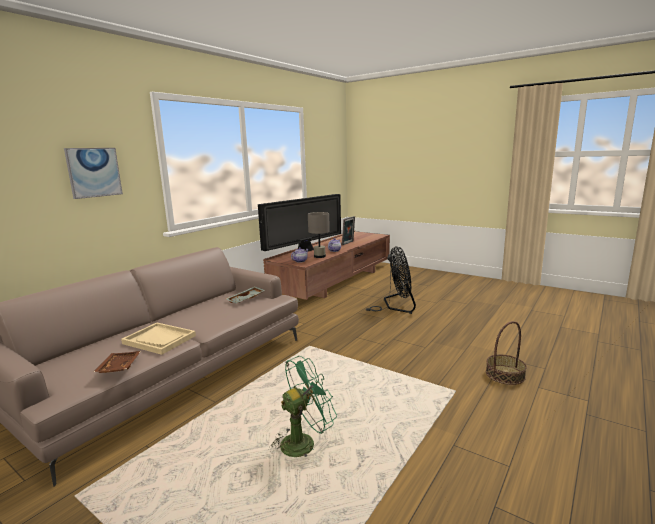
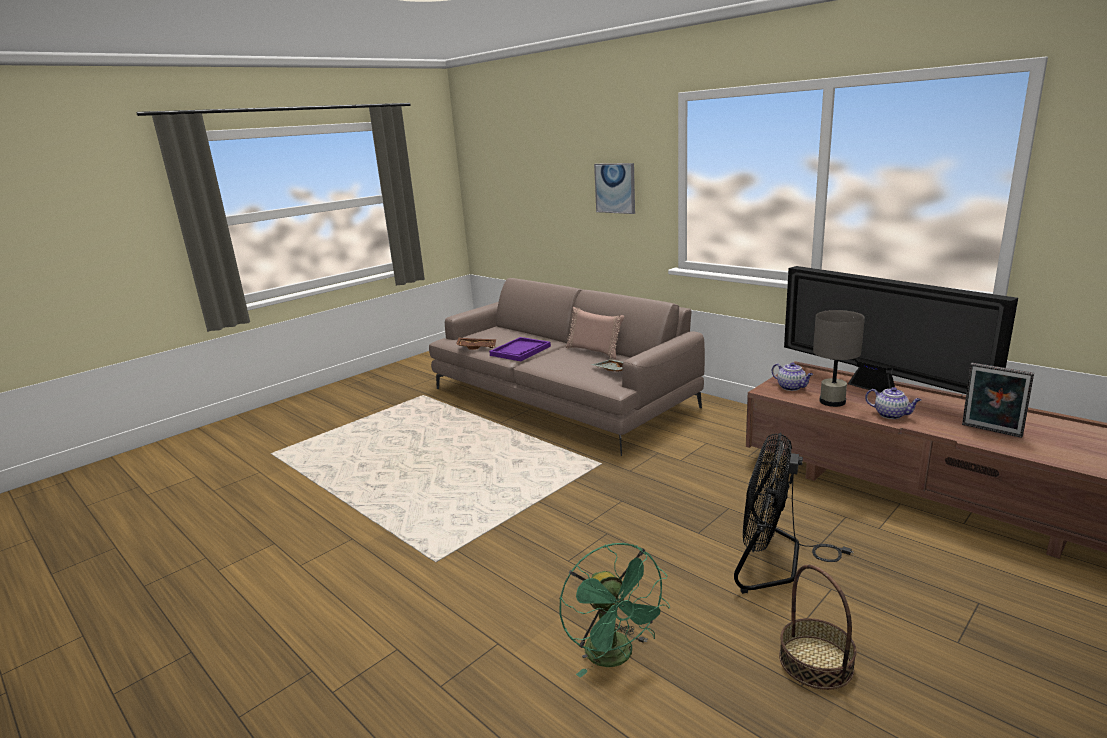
camera: 100 degrees right, 5 degrees up
beige tray [121,323,196,355] -> purple tray [489,337,551,361]
green fan [268,356,337,457] -> green fan moved to [560,543,670,678]
black fan [366,246,416,314] -> black fan turned 105 degrees clockwise [734,433,854,594]
basket [486,321,527,385] -> basket moved to [779,565,856,690]
none -> beige pillow [565,307,624,359]

